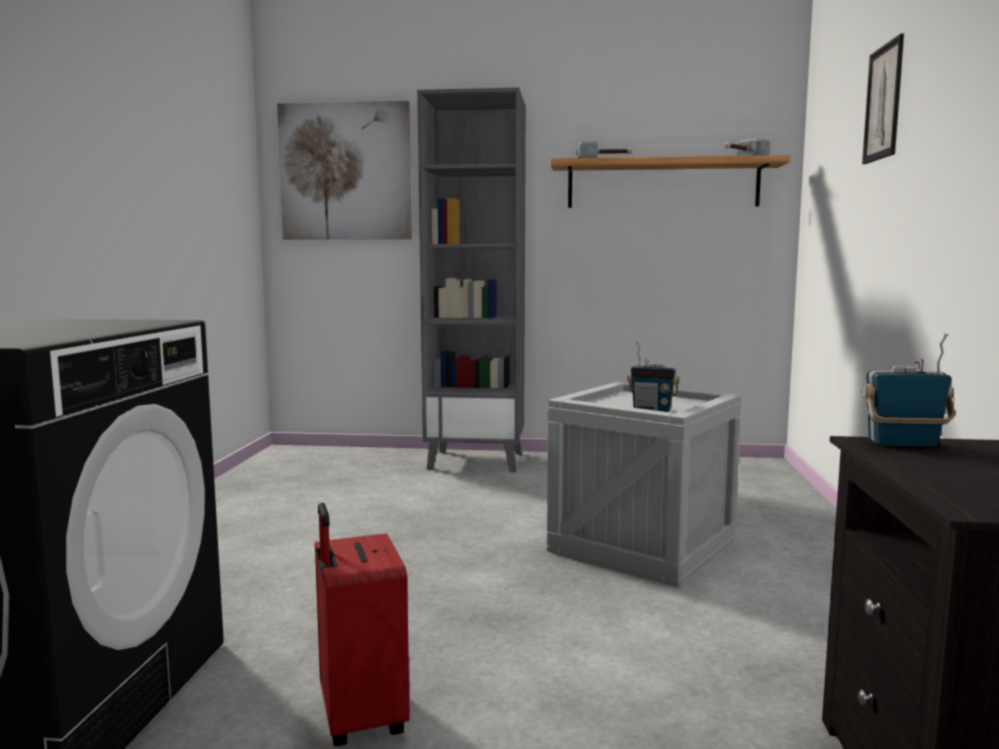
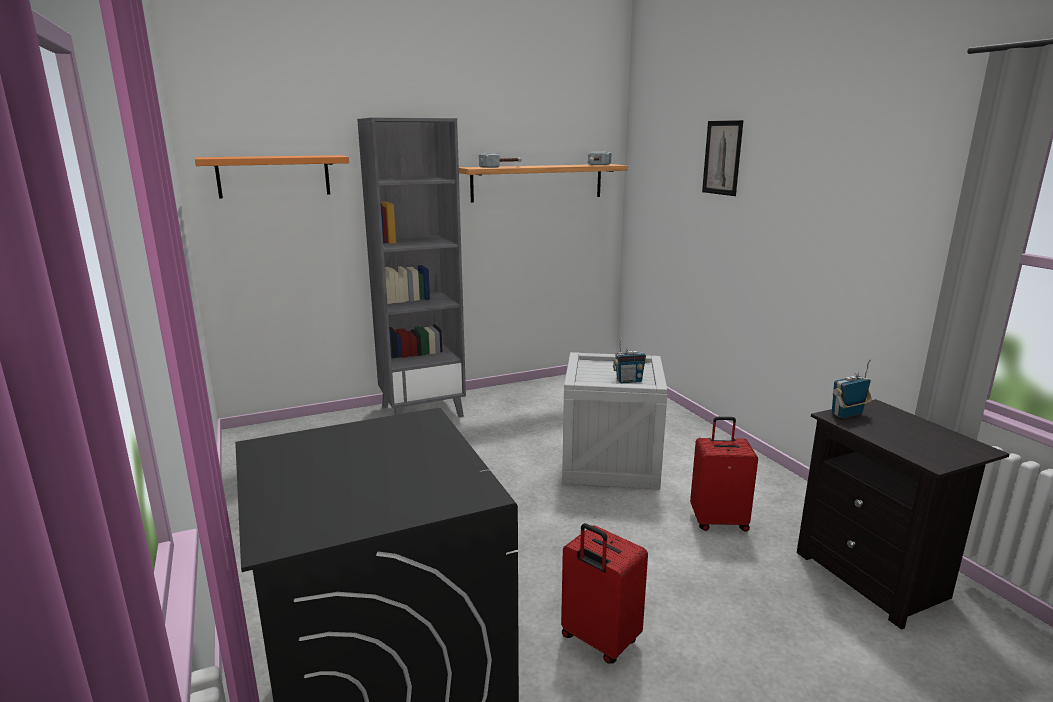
camera: 30 degrees left, 10 degrees up
picture [277,101,412,240] -> orange shelf [195,155,349,198]
none -> red suitcase [690,417,758,532]

